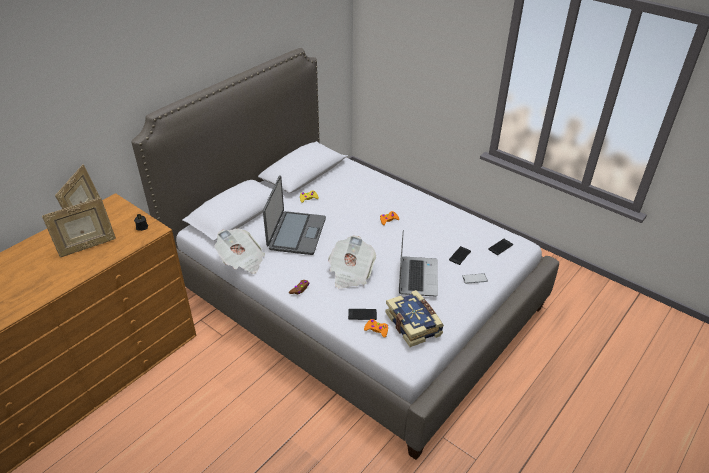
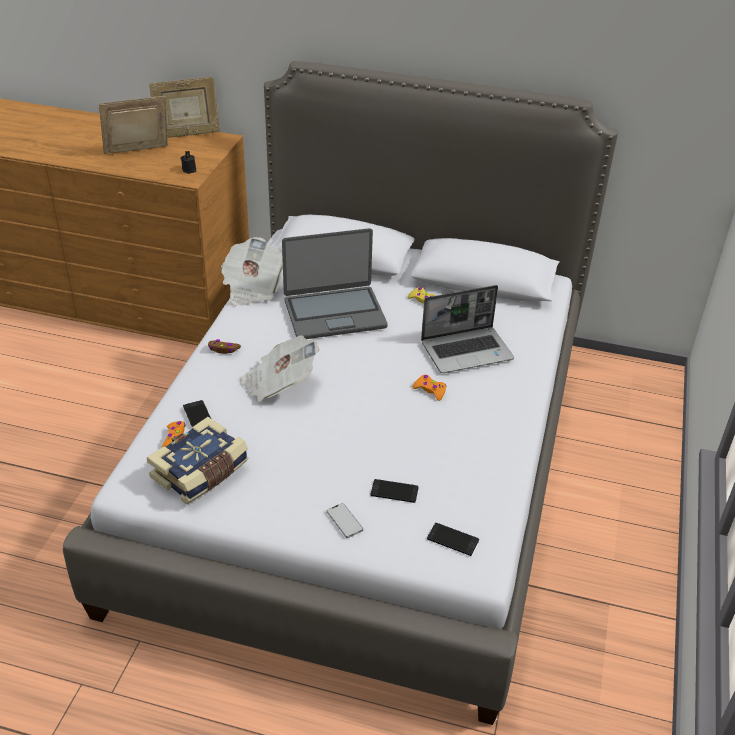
camera: 65 degrees right, 0 degrees up
picture frame [42,198,116,257] -> picture frame turned 120 degrees clockwise [99,96,168,154]
laptop [399,230,438,296] -> laptop moved to [421,285,514,373]

